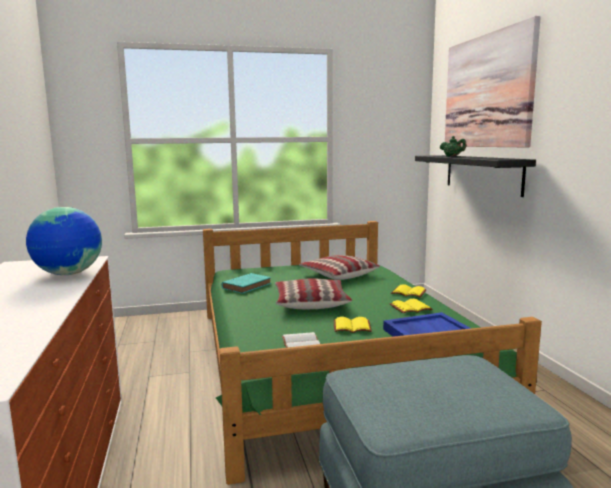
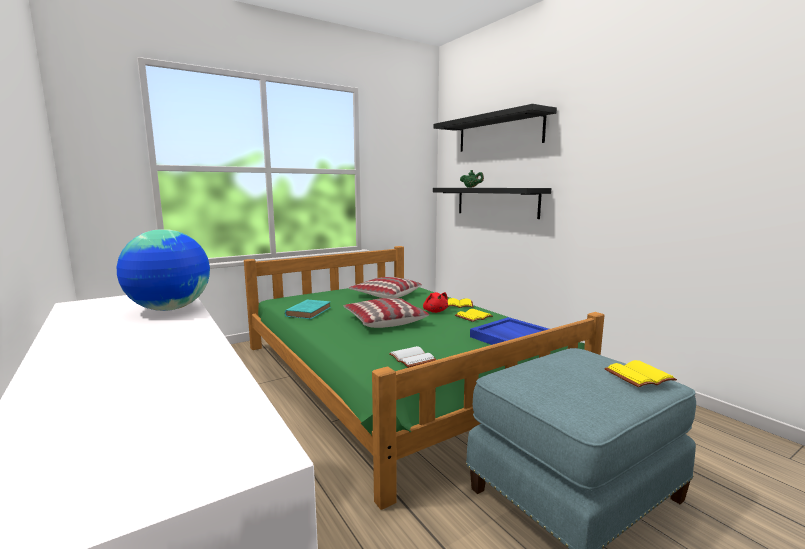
camera: 20 degrees left, 0 degrees up
yellow book [334,317,372,333] -> yellow book moved to [604,360,677,387]
picture [445,16,541,147] -> black shelf [434,104,557,152]
none -> red plush toy [423,292,448,313]

